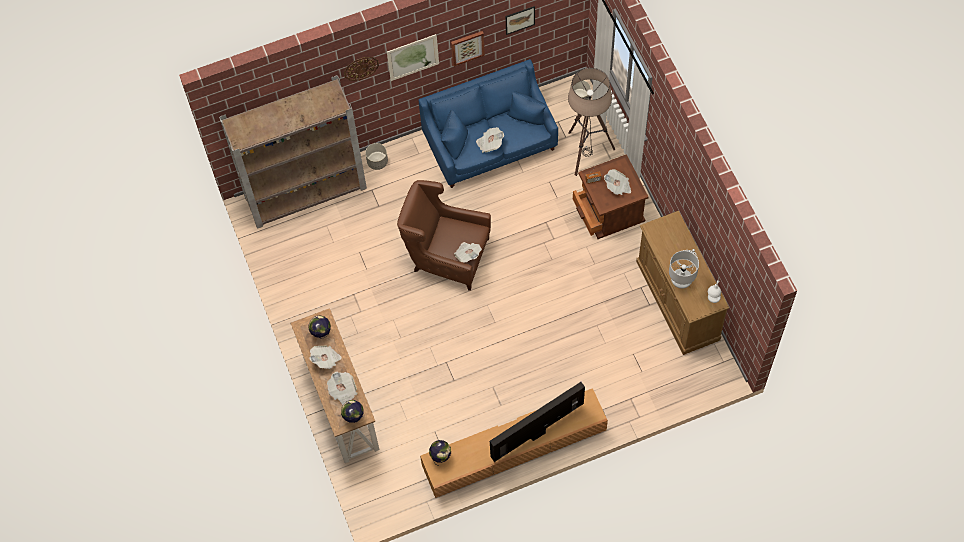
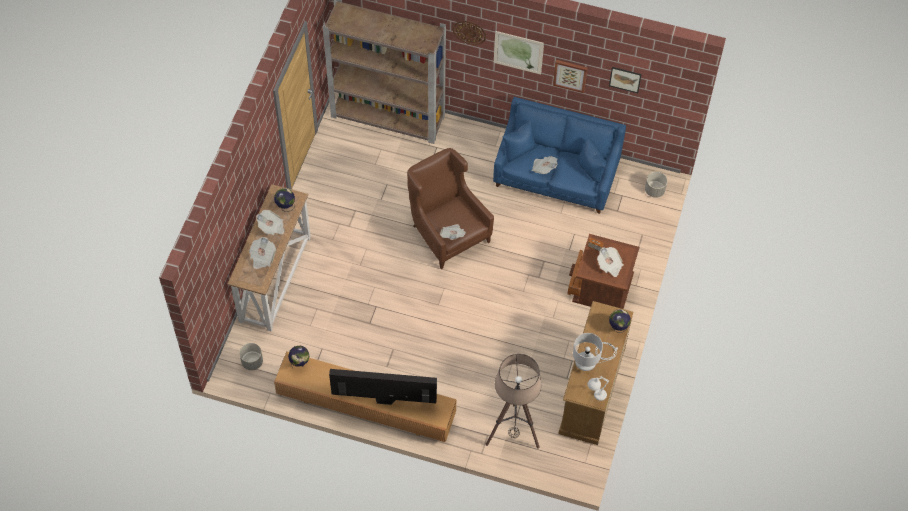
camera: 35 degrees right, 5 degrees down
globe [341,400,364,423] -> globe moved to [609,309,631,333]
grey planter [365,143,388,170] -> grey planter moved to [239,343,263,370]
floor lamp [568,68,615,176] -> floor lamp moved to [486,354,541,449]

